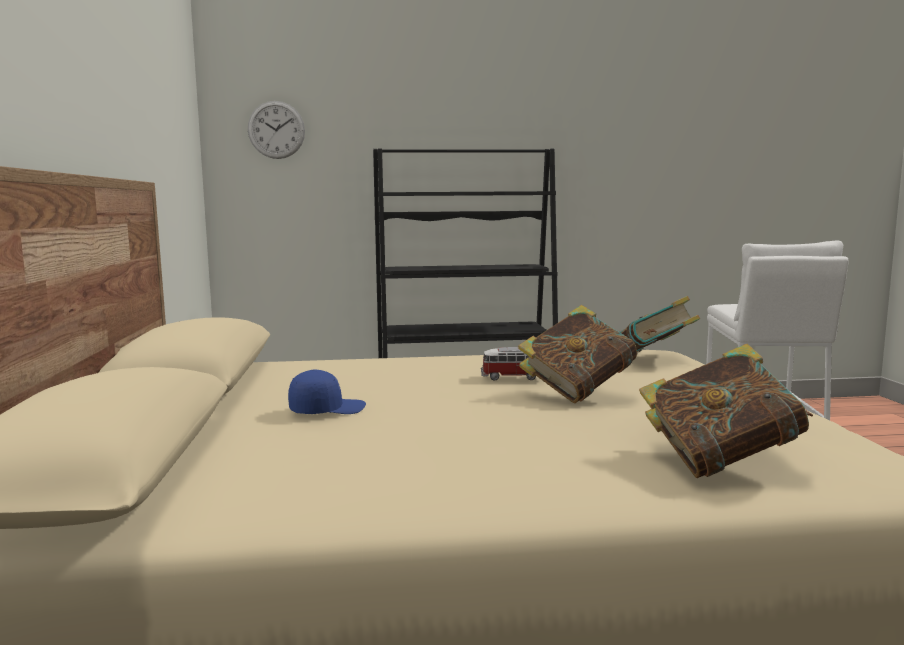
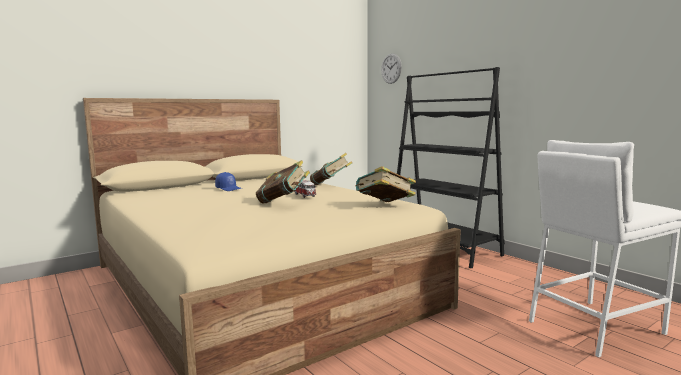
camera: 60 degrees right, 0 degrees up
book [639,344,813,478] -> book moved to [310,153,352,185]

